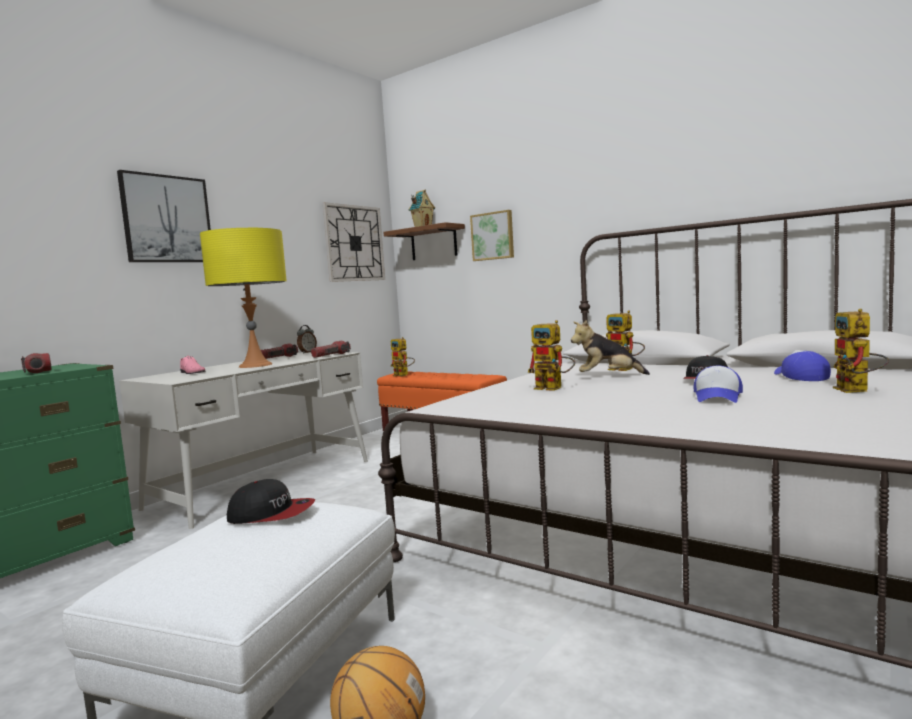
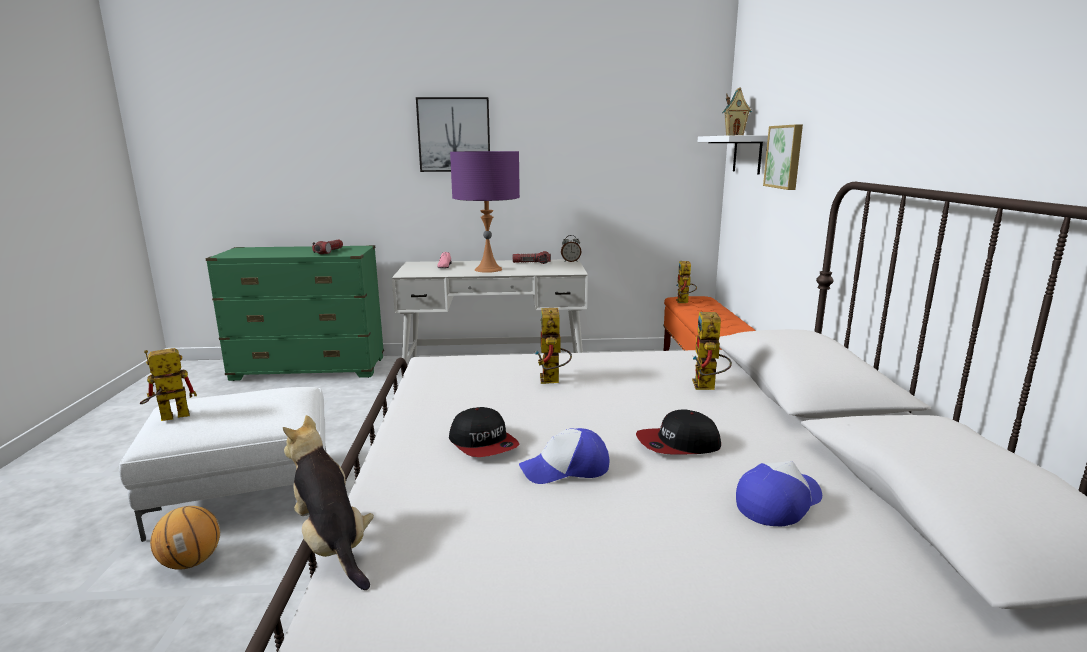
camera: 50 degrees right, 10 degrees up
yellow table lamp [200,228,287,368] -> purple table lamp [450,151,520,273]
cap [227,479,315,524] -> cap moved to [449,407,519,457]
flashlight [311,341,351,358] -> none
wall clock [323,202,385,282] -> none
brown shelf [384,222,465,260] -> white shelf [698,135,768,175]
plush toy [571,320,650,375] -> plush toy moved to [283,415,374,590]
toy robot [833,309,889,393] -> toy robot moved to [140,348,197,421]

